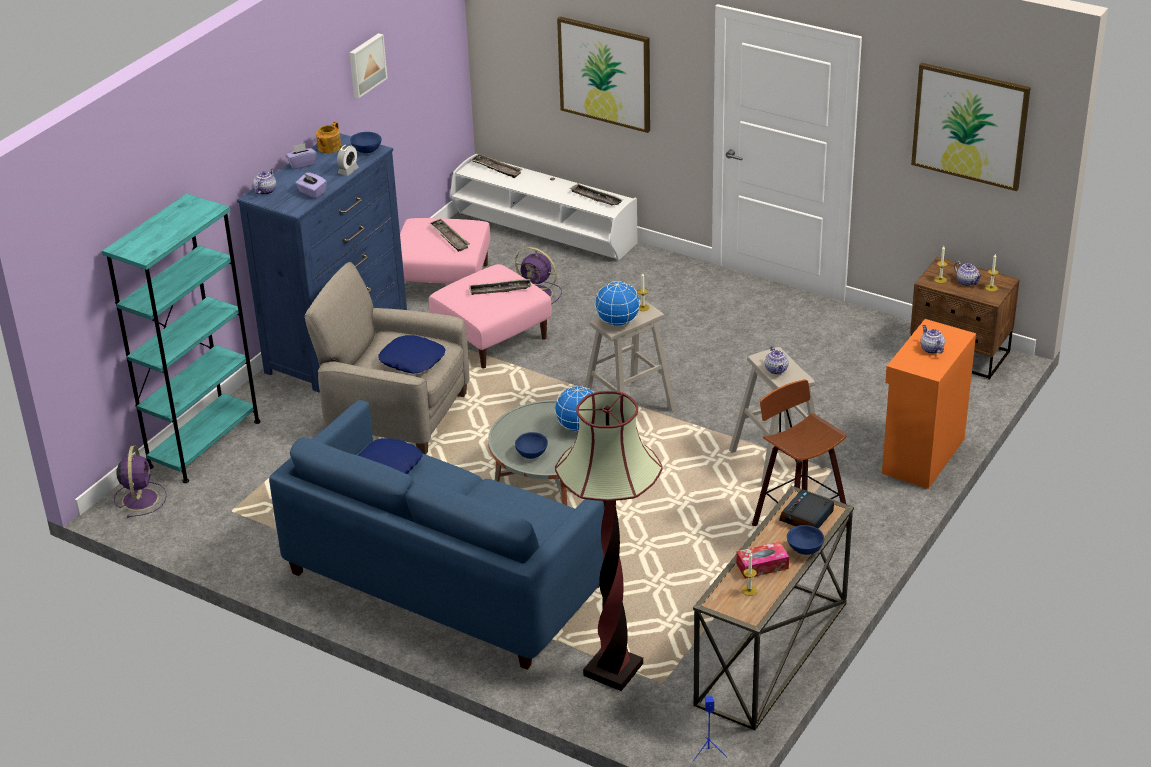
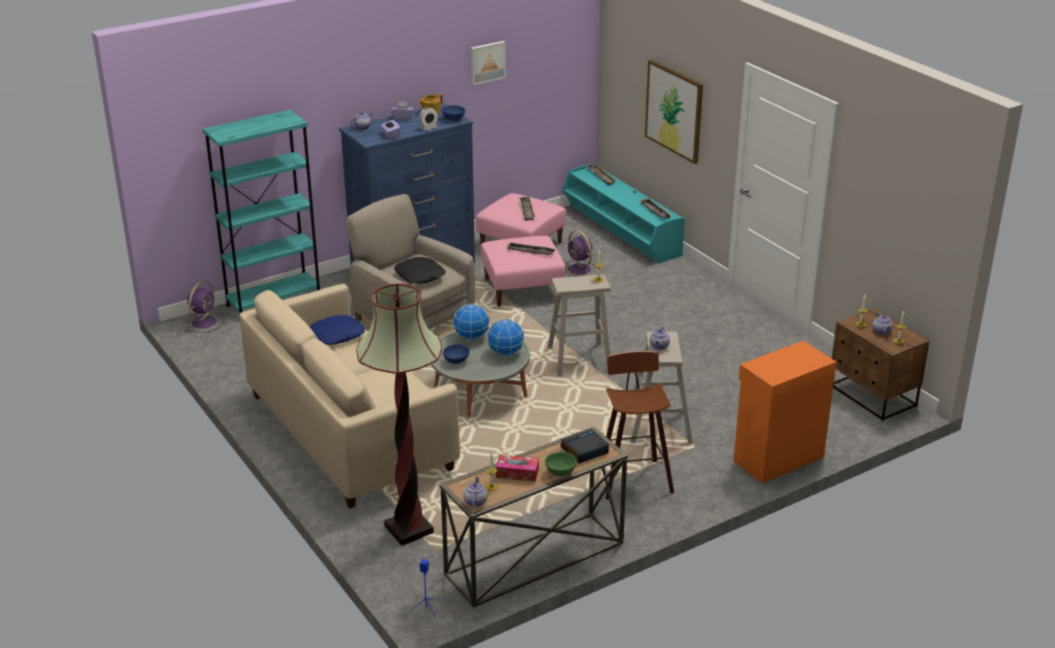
camera: 25 degrees right, 5 degrees down
blue sofa [269,400,605,669] -> beige sofa [239,284,460,508]
blue pillow [378,335,446,374] -> black pillow [394,257,446,284]
white tv stand [450,154,637,260] -> turquoise tv stand [563,164,685,264]
globe [595,281,640,326] -> globe moved to [453,304,490,341]
blue bowl [787,525,824,555] -> green bowl [545,452,577,476]
picture [911,63,1031,191] -> none
teapot [920,325,945,354] -> teapot moved to [463,477,487,508]

